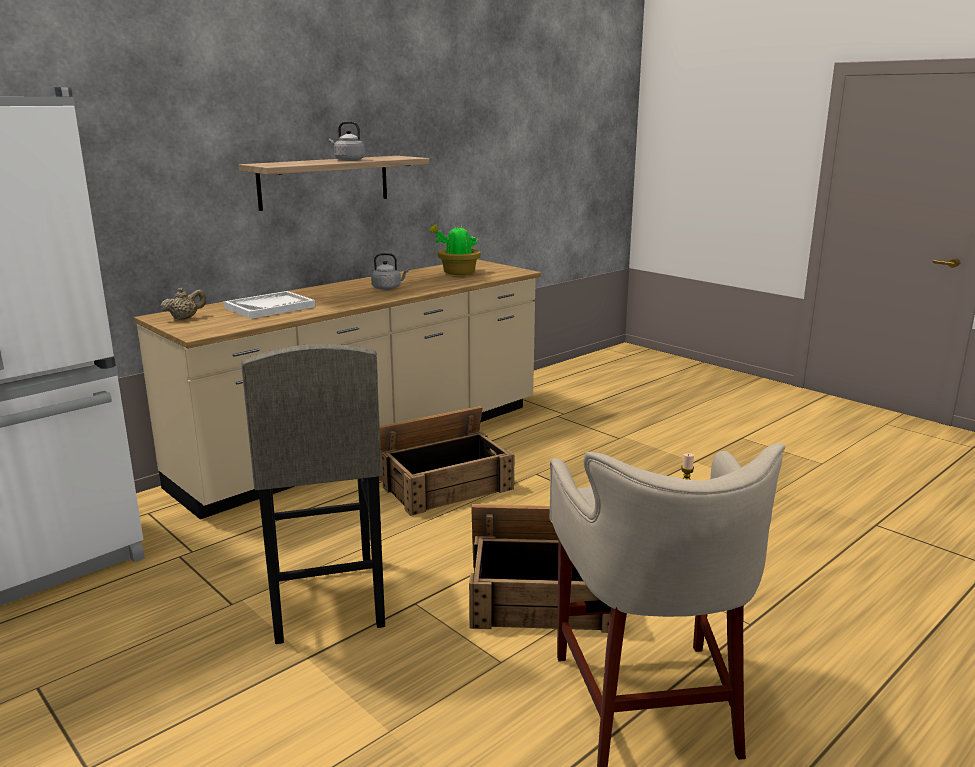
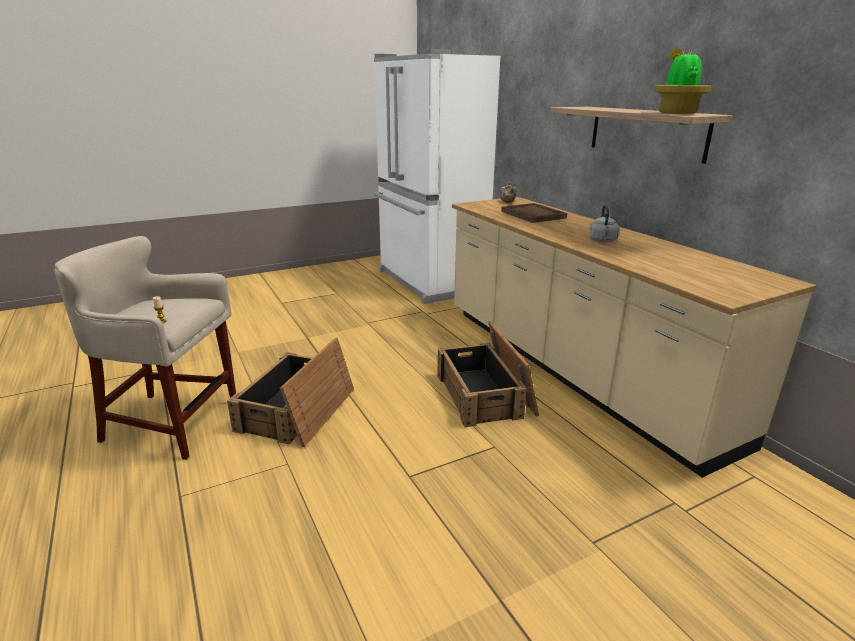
camera: 105 degrees right, 5 degrees up
white tray [224,291,315,319] -> brown tray [501,203,567,223]
grey stool [241,344,385,644] -> none
grey kettle [329,121,365,161] -> none
potted plant [429,224,481,275] -> potted plant moved to [654,48,711,114]

